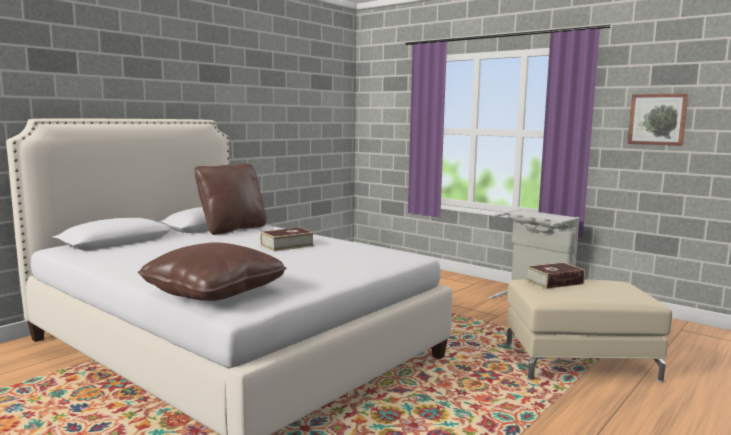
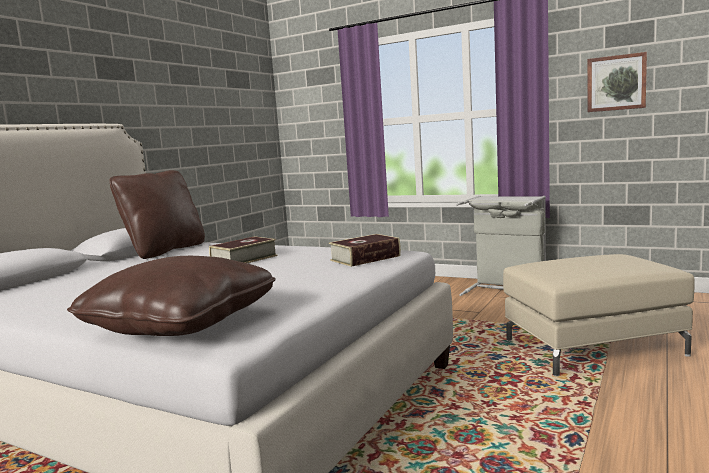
camera: 10 degrees left, 0 degrees up
book [526,262,585,289] -> book moved to [329,234,401,267]

